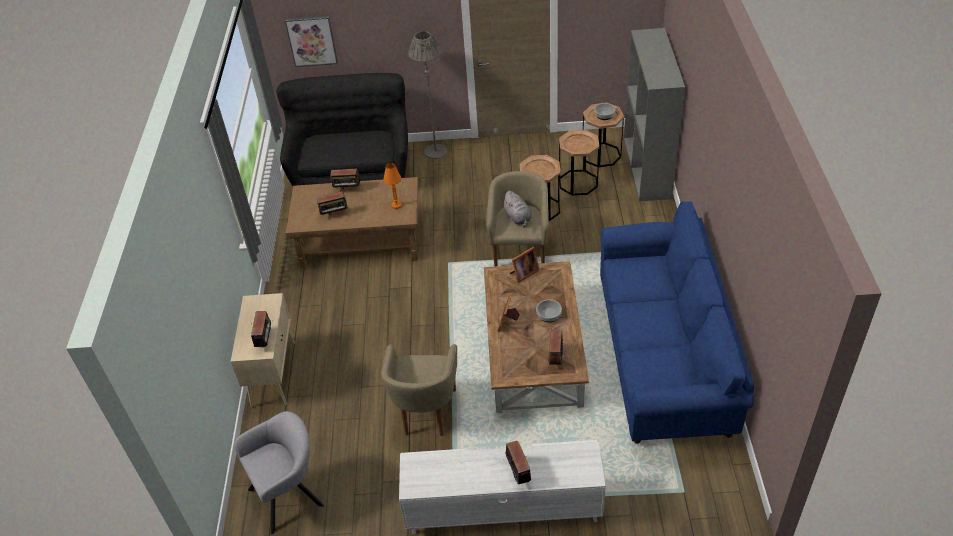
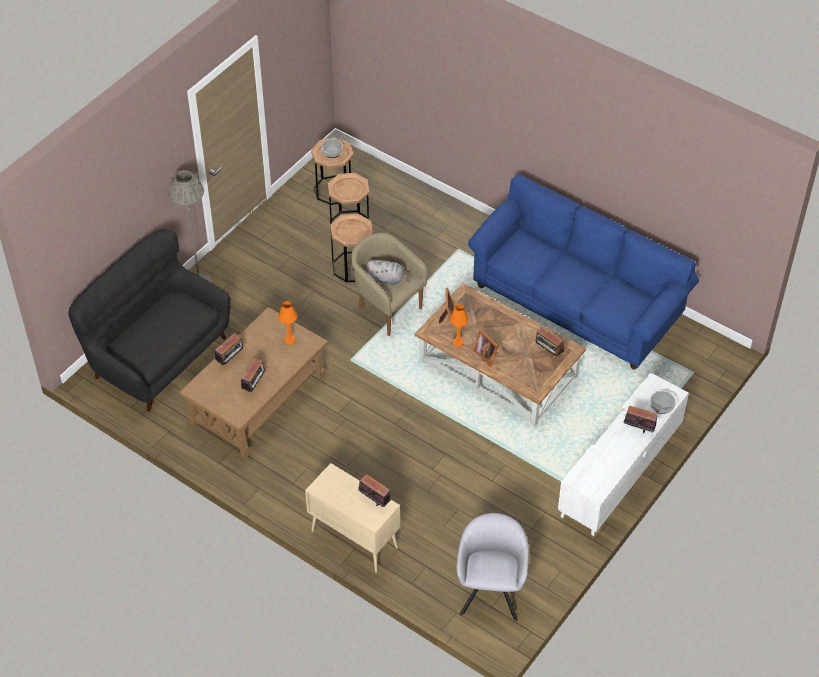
camera: 55 degrees left, 5 degrees up
picture [285,16,338,67] -> none
beige armchair [382,344,457,436] -> none
bowl [536,299,562,322] -> bowl moved to [650,391,676,414]
grey bookcase [624,28,685,201] -> none
none -> orange table lamp [450,304,469,347]

